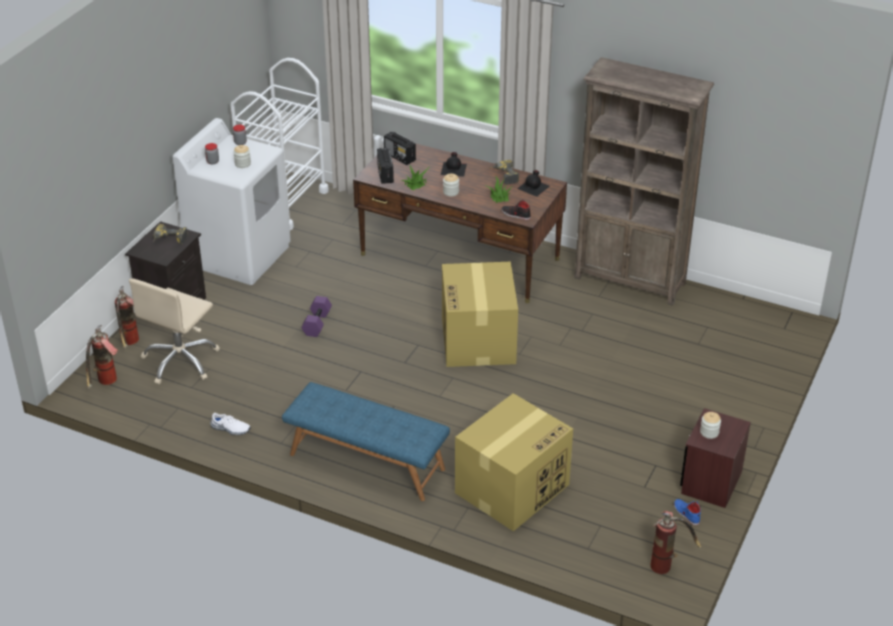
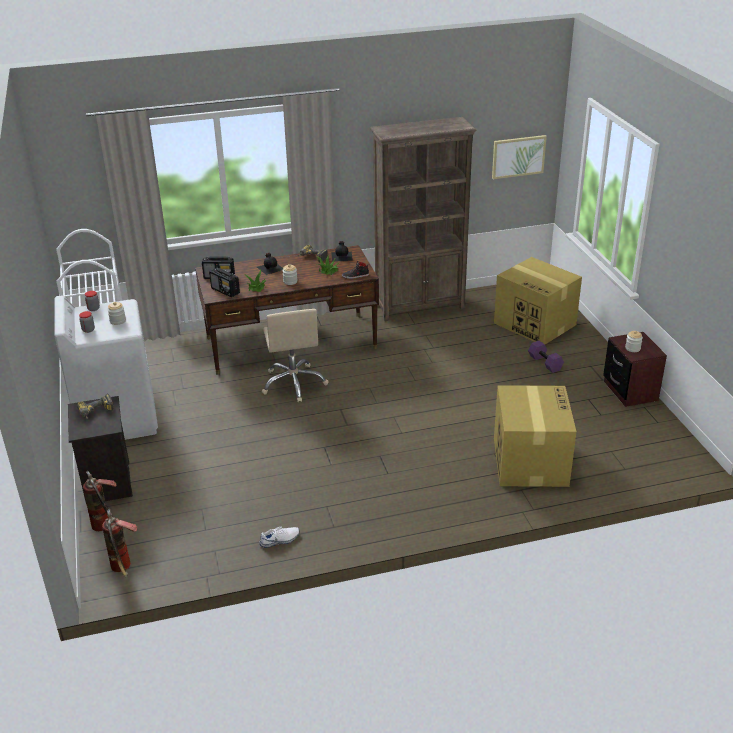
camera: 40 degrees left, 5 degrees down
beige office chair [129,278,220,384] -> beige office chair moved to [262,309,329,402]
blue bench [282,382,450,501] -> none
purple dumbbell [301,296,332,337] -> purple dumbbell moved to [528,341,564,373]
cardboard box [442,262,518,367] -> cardboard box moved to [494,257,582,344]
fire extinguisher [650,511,702,574] -> none
blue shoe [674,499,701,525] -> none
none -> picture [492,135,547,179]

